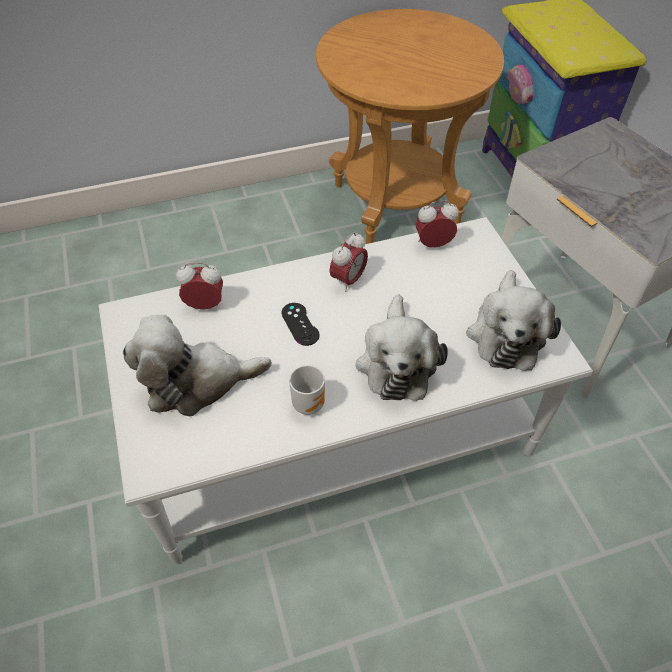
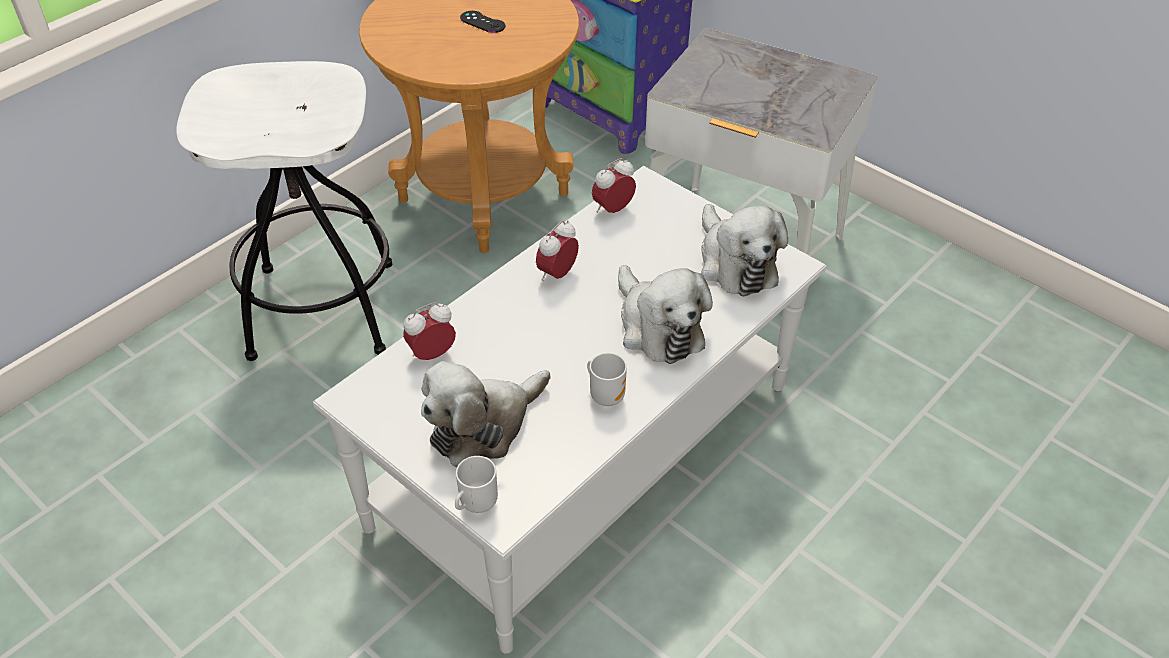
camera: 30 degrees left, 5 degrees down
black game controller [281,303,319,346] -> black game controller moved to [460,11,505,33]
alarm clock [330,232,368,292] -> alarm clock turned 150 degrees counterclockwise [536,220,579,281]
none -> white stool [176,61,392,361]
none -> mug [455,456,498,513]

